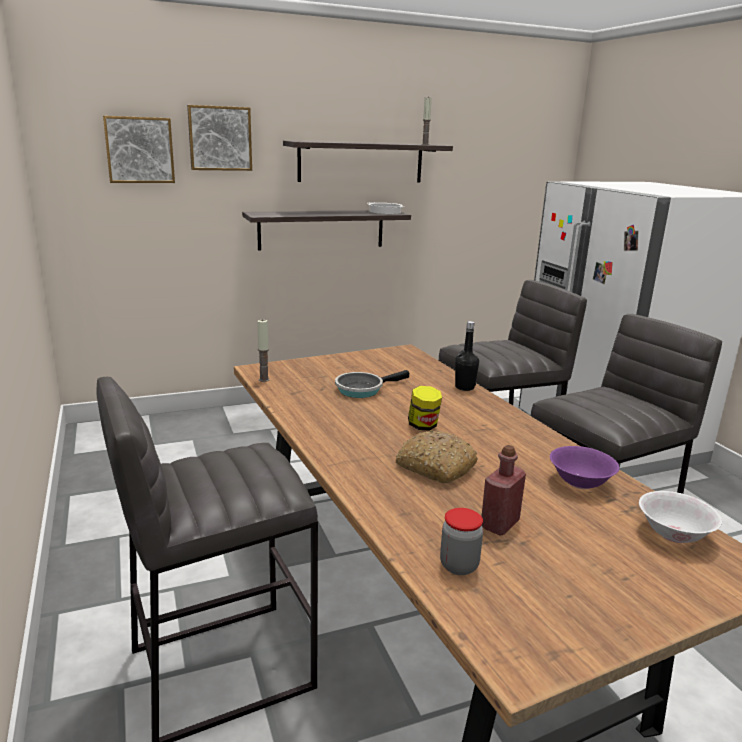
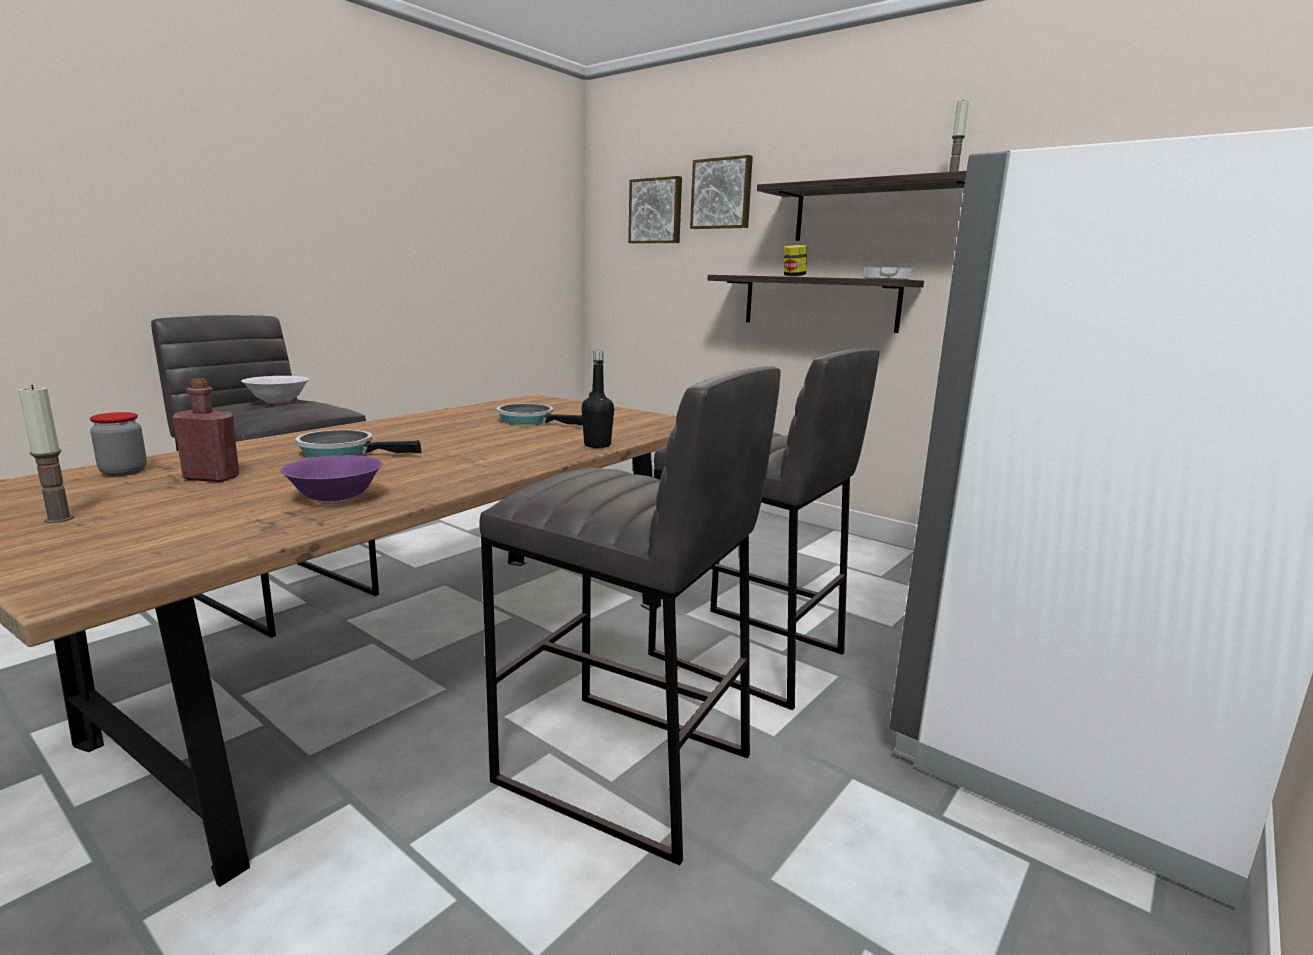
camera: 60 degrees right, 5 degrees down
candle [257,319,270,382] -> candle moved to [18,384,74,523]
bread [395,430,478,483] -> frying pan [295,429,422,458]
jar [408,386,442,431] -> jar moved to [784,245,807,276]
white bowl [639,491,722,543] -> white bowl moved to [241,376,309,404]

